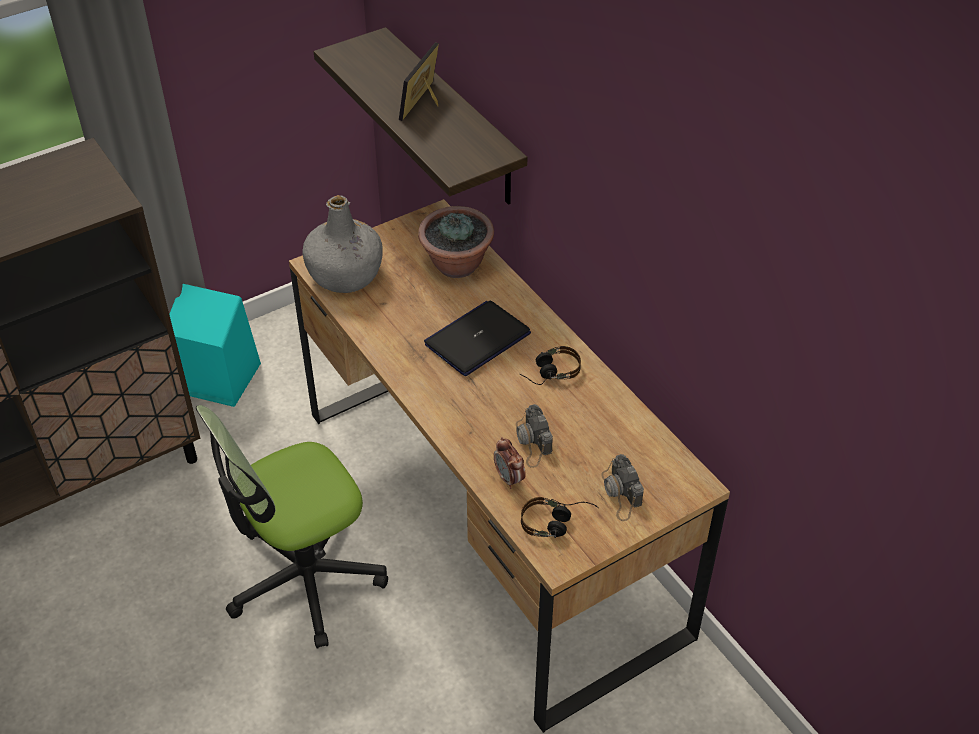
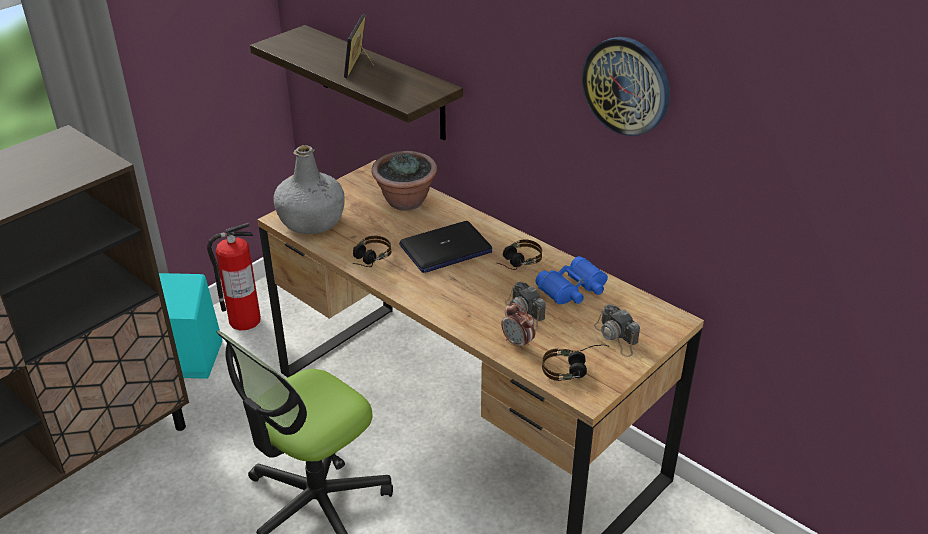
camera: 15 degrees left, 10 degrees down
laptop [424,301,531,376] -> laptop turned 150 degrees counterclockwise [399,221,492,273]
none -> fire extinguisher [207,223,261,330]
none -> headphones [353,236,391,267]
none -> blue binoculars [535,256,608,304]
none -> wall clock [582,37,670,136]

